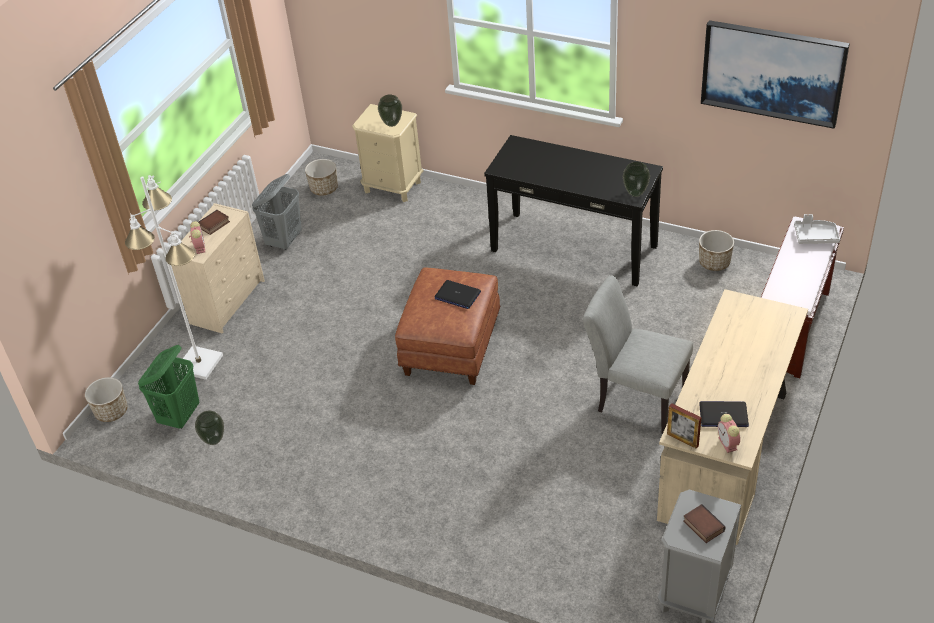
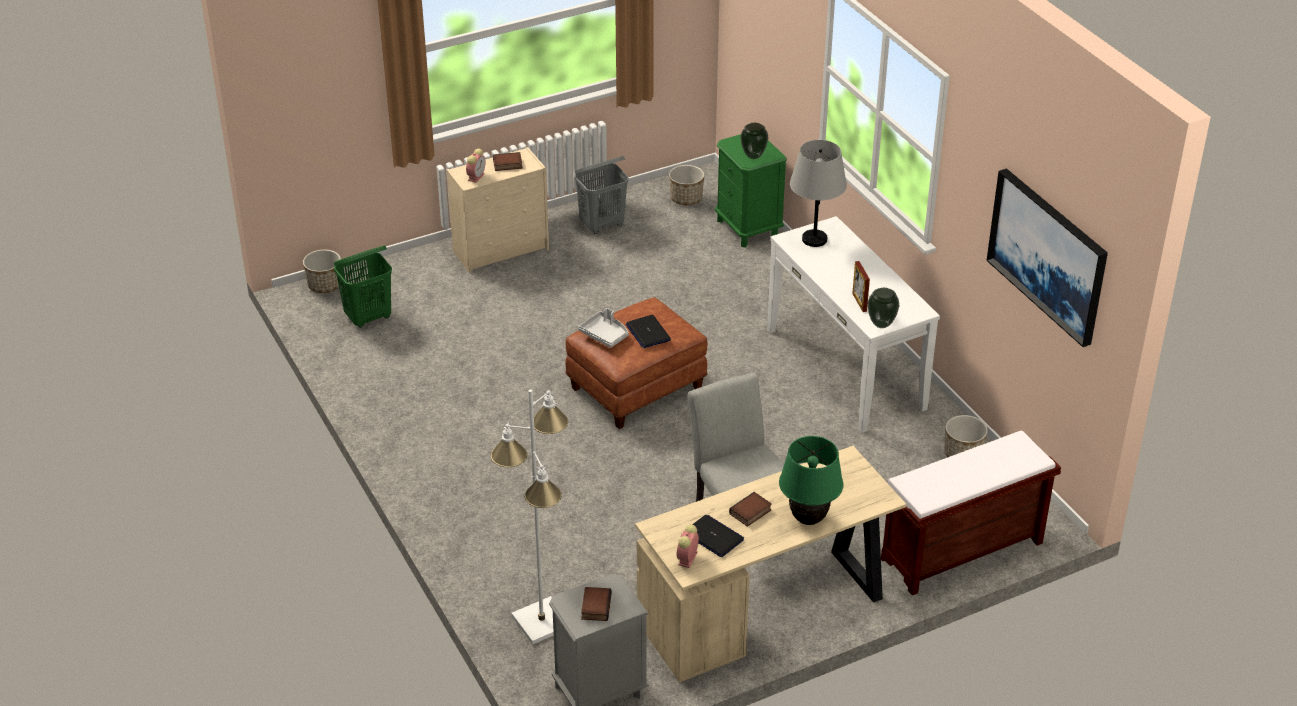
camera: 35 degrees right, 5 degrees down
white floor lamp [125,175,223,380] -> white floor lamp moved to [490,389,568,644]
vase [195,411,224,445] -> none
beige nightstand [352,104,423,202] -> green nightstand [715,134,787,248]
black console table [484,135,663,286] -> white console table [767,216,940,433]
picture frame [667,403,702,449] -> picture frame moved to [852,261,870,312]
grey tray [794,214,840,244] -> grey tray moved to [578,308,629,348]
none -> book [729,492,772,527]
none -> green table lamp [779,436,843,525]
none -> grey table lamp [790,140,847,247]

